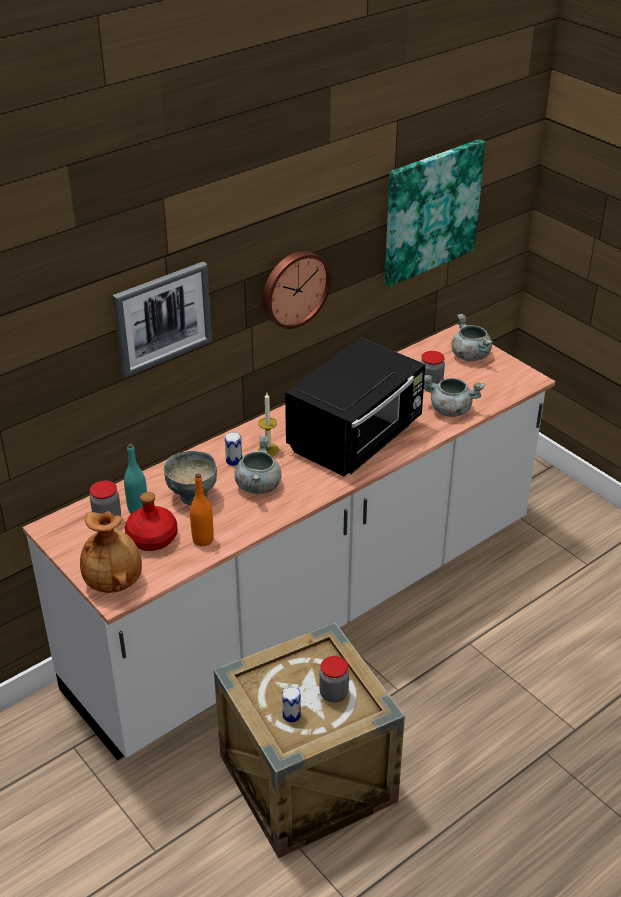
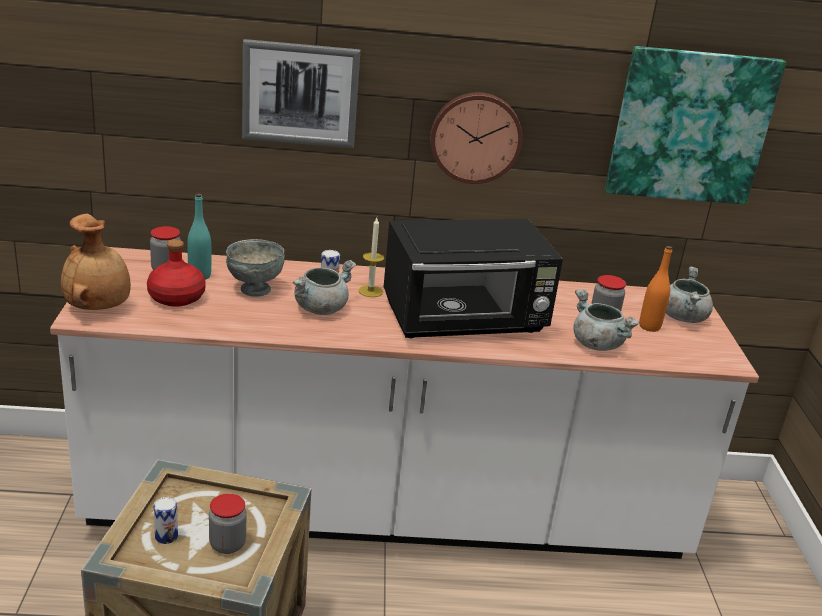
camera: 35 degrees right, 10 degrees down
orange bottle [190,474,214,546] -> orange bottle moved to [639,246,672,332]

